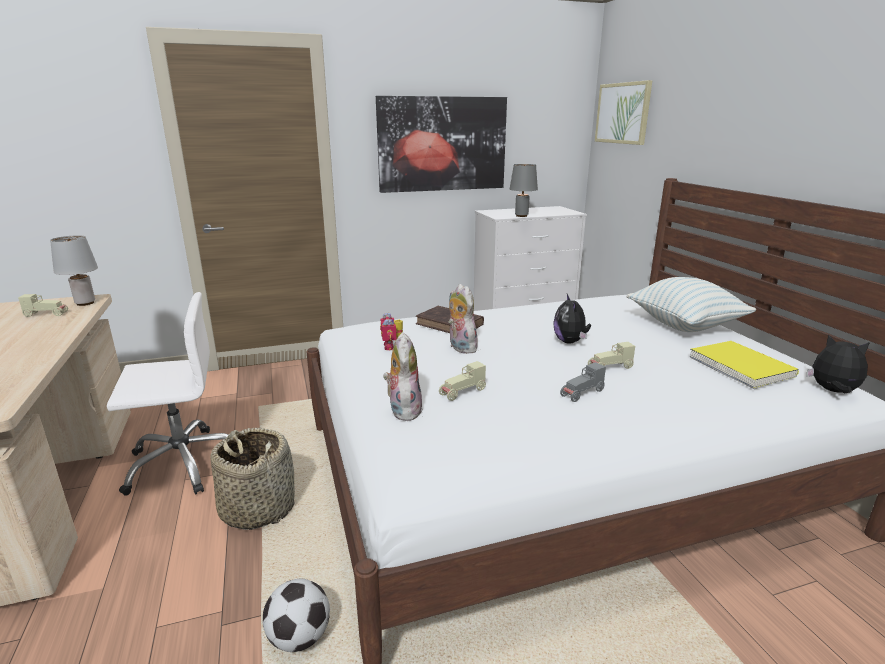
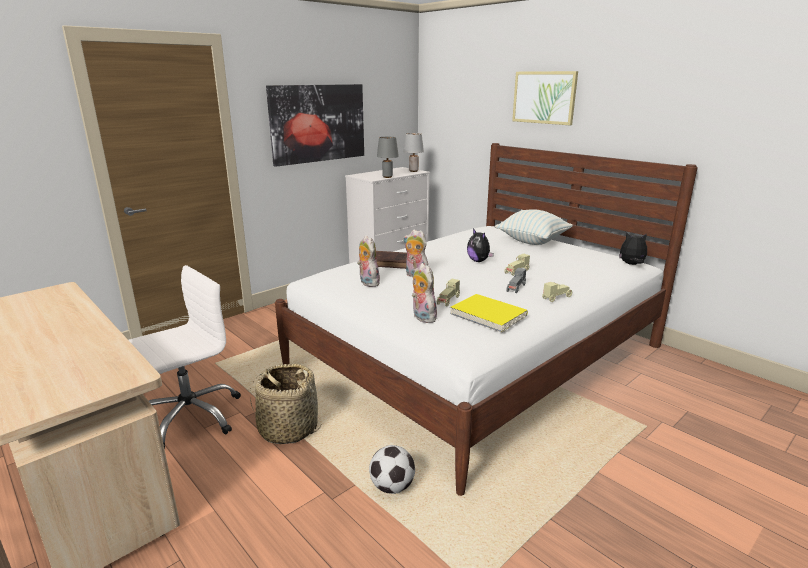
camera: 25 degrees left, 0 degrees up
beige toy car [18,294,68,317] -> beige toy car moved to [542,282,572,302]
grey table lamp [50,235,98,306] -> grey table lamp moved to [403,133,424,172]
toy robot [380,313,403,350] -> plush toy [357,235,380,287]
picture [595,80,652,145] -> picture moved to [512,71,578,125]
yellow book [690,341,799,389] -> yellow book moved to [450,294,528,333]

